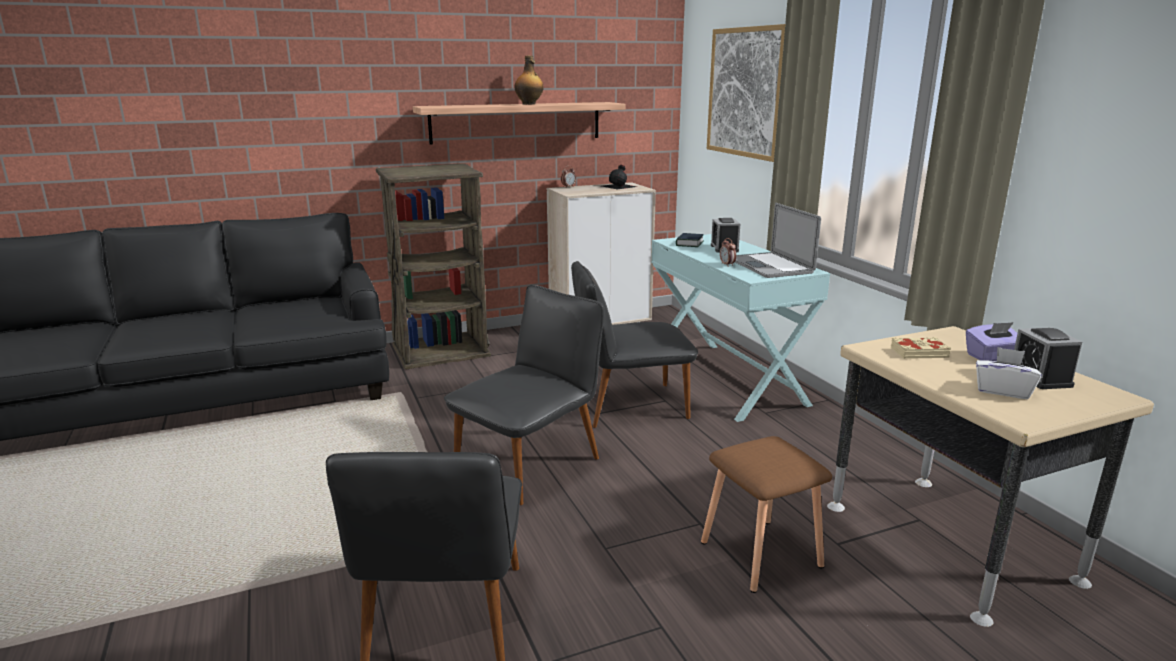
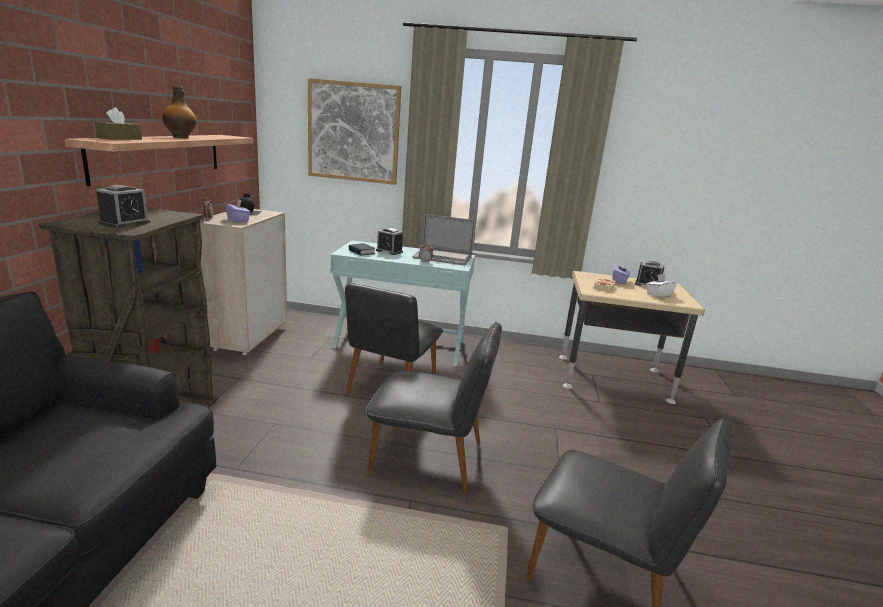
camera: 60 degrees left, 0 degrees up
black chair [444,285,604,505] -> black chair turned 120 degrees clockwise [366,322,502,495]
brown stool [701,436,832,593] -> none
none -> brown tissue box [95,107,142,140]
none -> alarm clock [96,185,150,228]
none -> purple tissue box [225,200,251,223]

